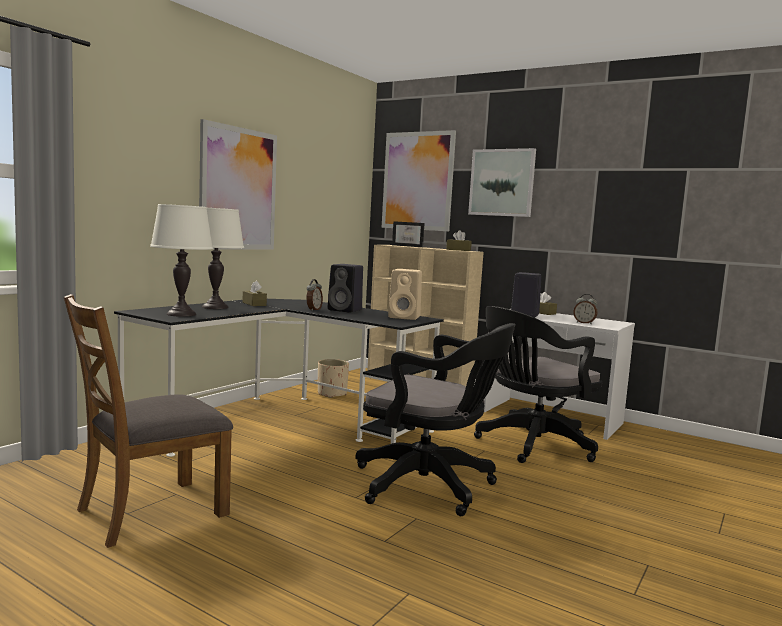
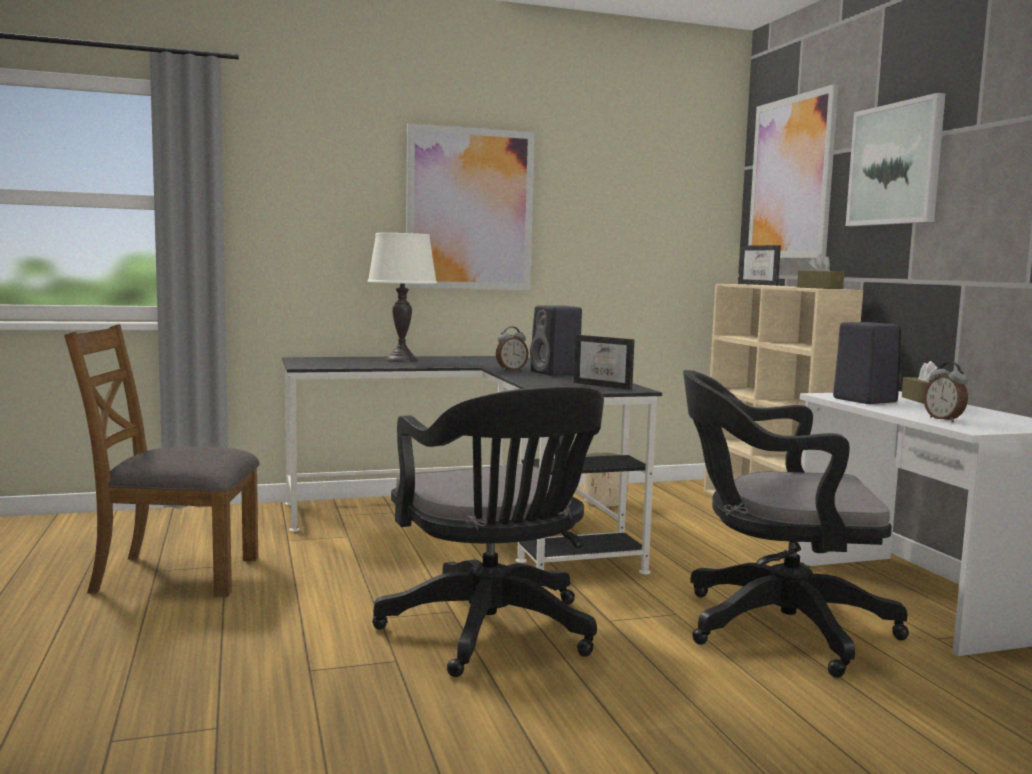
camera: 40 degrees right, 0 degrees up
white table lamp [150,204,213,317] -> none
brown tissue box [243,281,267,306] -> none
beige speaker [388,269,422,320] -> picture frame [574,335,635,390]

